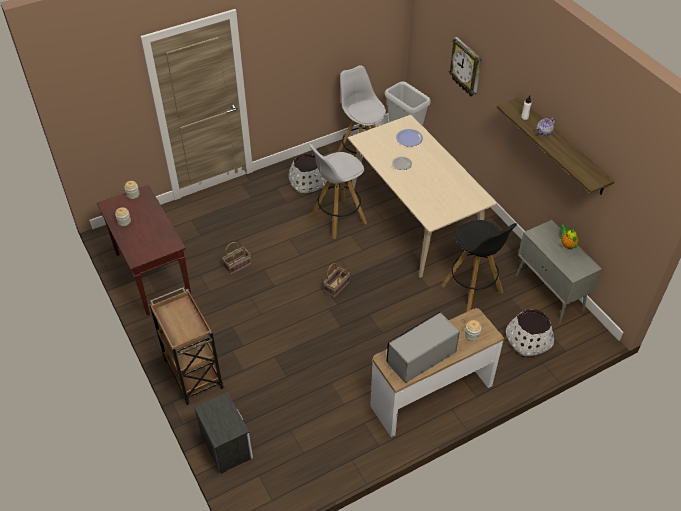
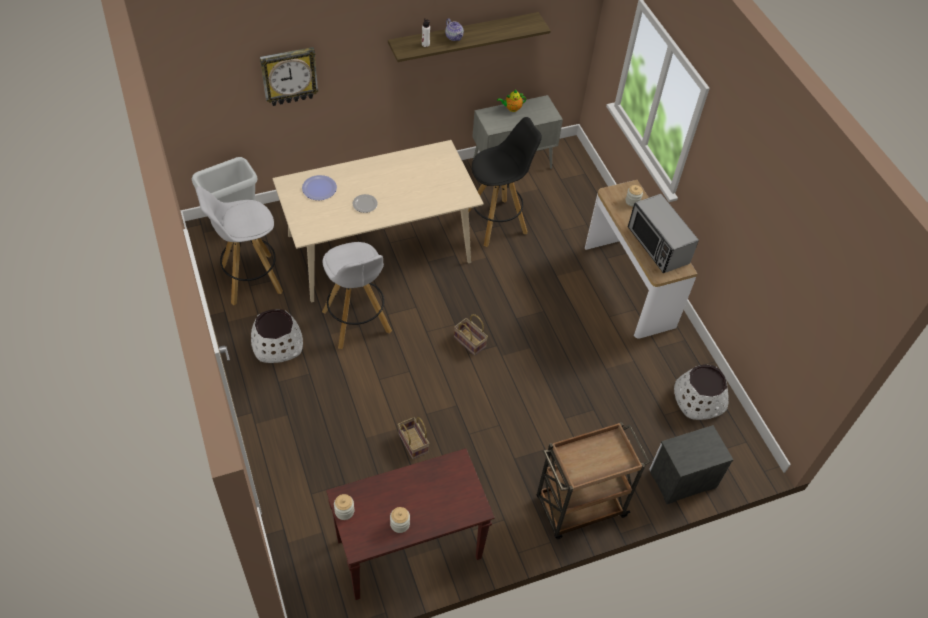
camera: 85 degrees left, 5 degrees up
white planter [506,309,554,356] -> white planter moved to [674,365,729,420]

